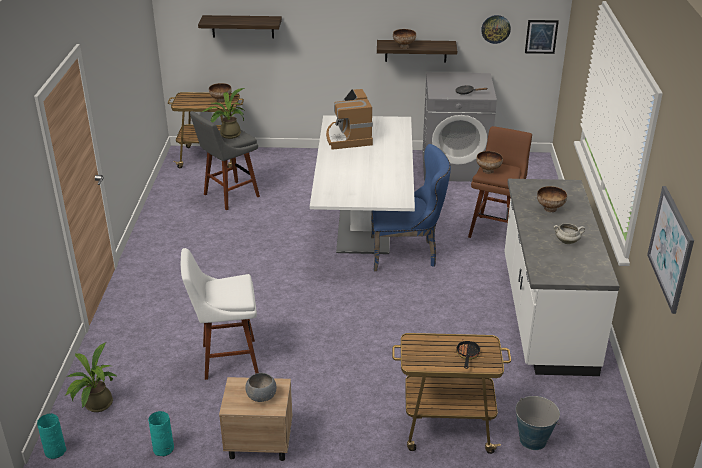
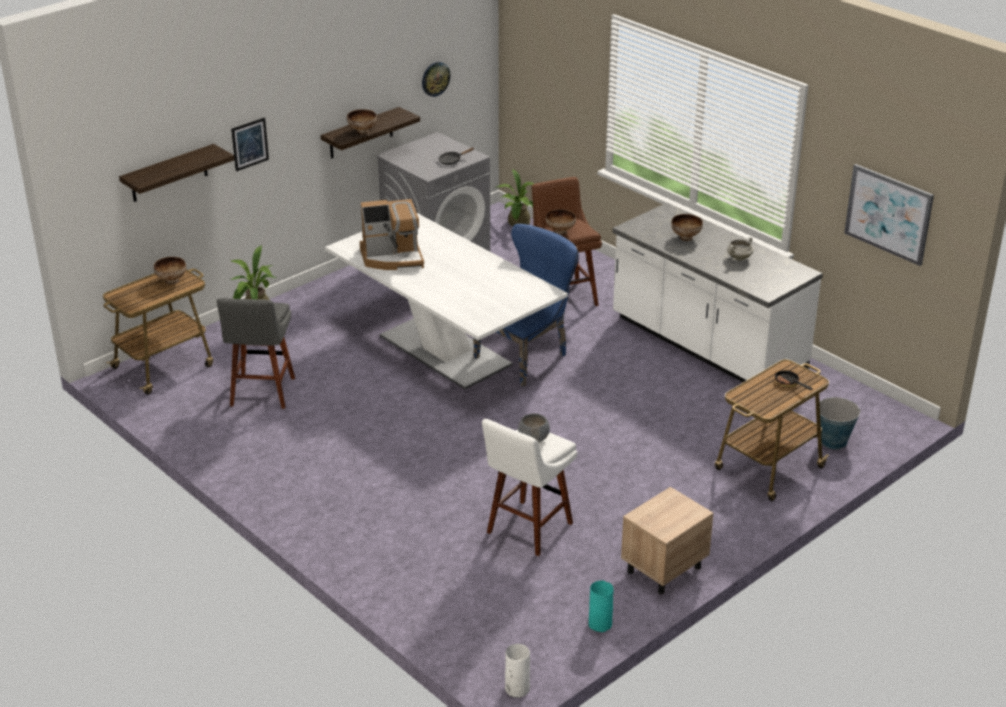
camera: 45 degrees left, 0 degrees up
turquoise vase [37,413,66,459] -> white vase [505,644,530,698]
potted plant [65,342,118,412] -> potted plant moved to [497,169,535,226]
grey bowl [245,373,276,402] -> grey bowl moved to [518,413,550,442]
coffee machine [326,89,373,150] -> coffee machine turned 45 degrees counterclockwise [360,199,424,270]
picture [525,20,559,54] -> picture moved to [231,117,269,171]

